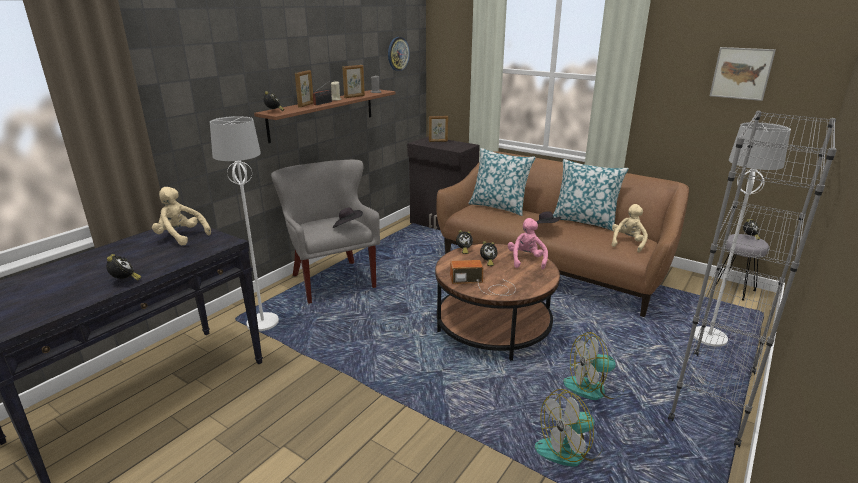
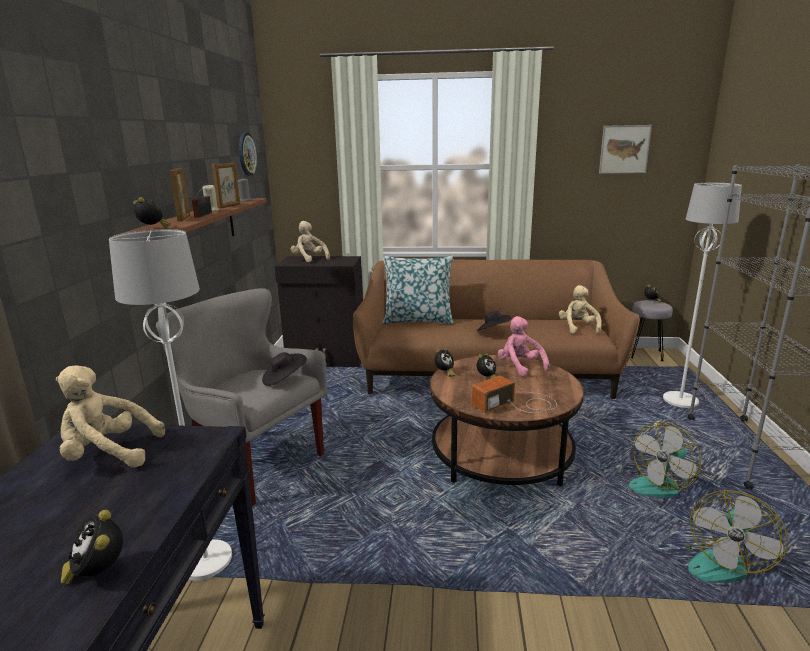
camera: 30 degrees left, 5 degrees down
alarm clock [106,254,141,280] -> alarm clock turned 150 degrees counterclockwise [61,510,123,584]
picture frame [429,116,448,142] -> beige plush toy [291,221,330,262]
pillow [553,159,629,231] -> none

